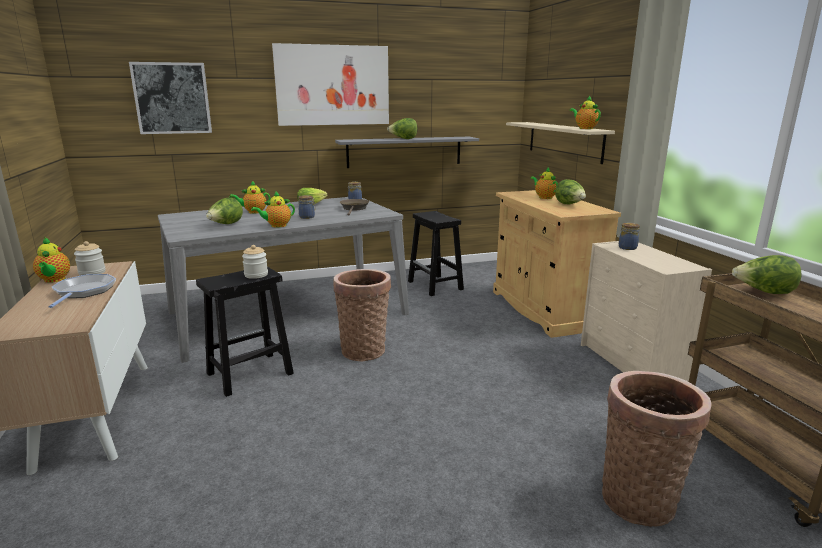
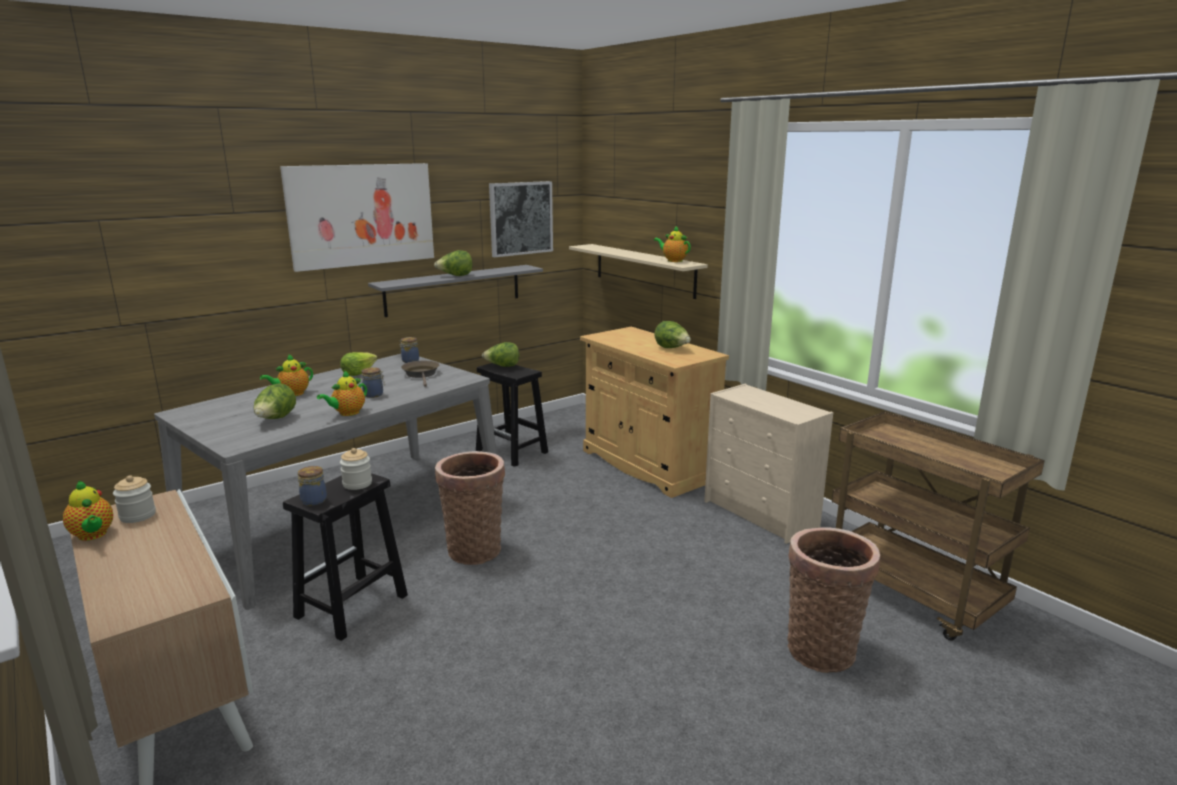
camera: 20 degrees left, 0 degrees up
frying pan [48,274,116,308] -> none
picture [129,62,212,134] -> picture moved to [489,181,553,257]
teapot [531,167,558,199] -> none
jar [619,223,640,250] -> jar moved to [298,466,327,506]
lettuce [732,255,801,294] -> lettuce moved to [482,342,520,367]

